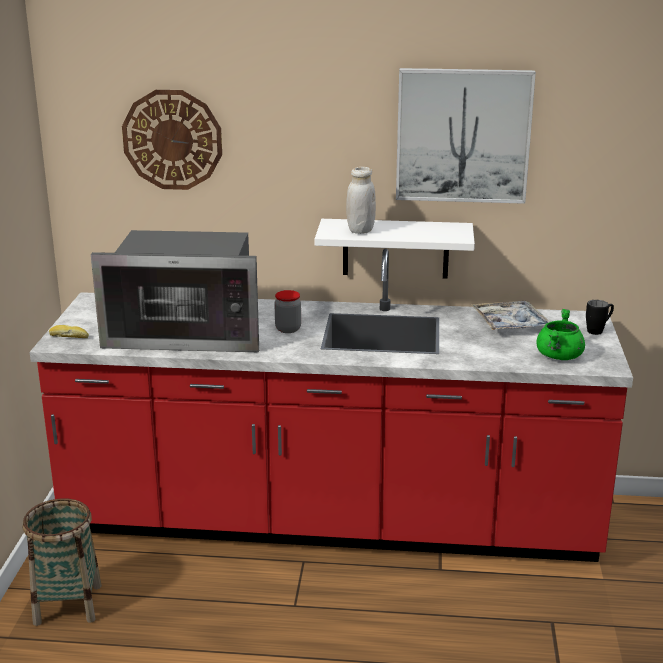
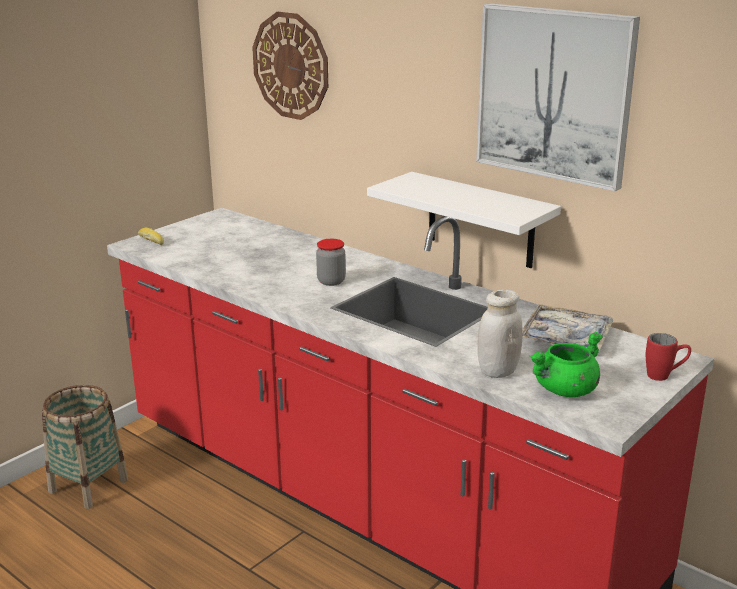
camera: 35 degrees right, 0 degrees up
microwave [91,230,259,352] -> none
white jar [346,167,376,234] -> white jar moved to [478,290,523,378]
black mug [586,300,614,335] -> red mug [646,333,691,381]

